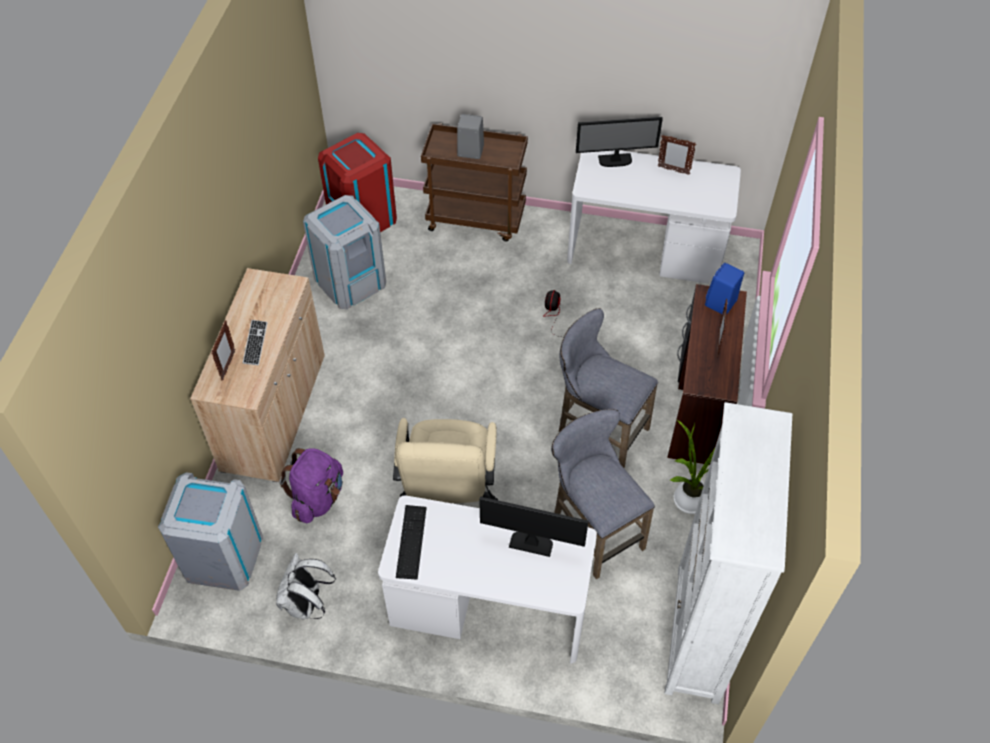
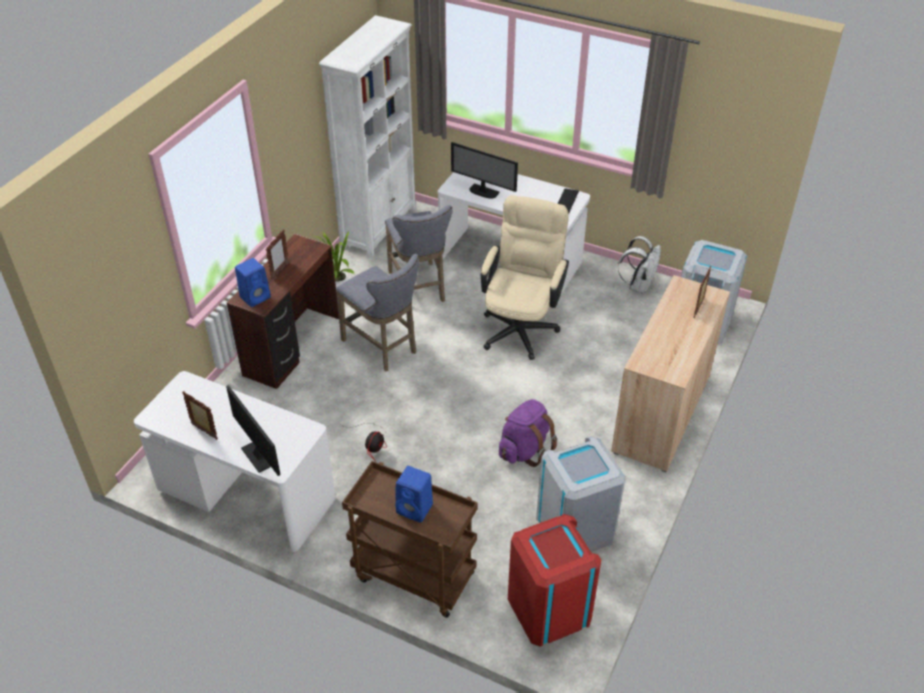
camera: 165 degrees left, 10 degrees down
keyboard [242,320,268,366] -> none
purple backpack [279,448,343,523] -> purple backpack moved to [499,399,557,467]
grey speaker [457,114,484,159] -> blue speaker [395,466,433,523]
monitor [576,117,663,167] -> monitor turned 45 degrees clockwise [226,385,280,476]

